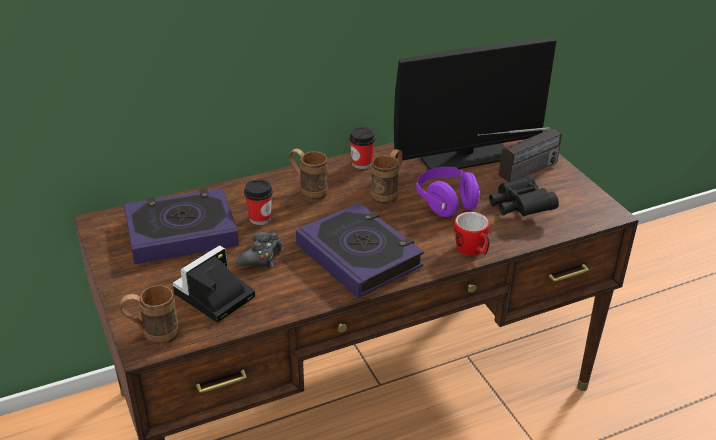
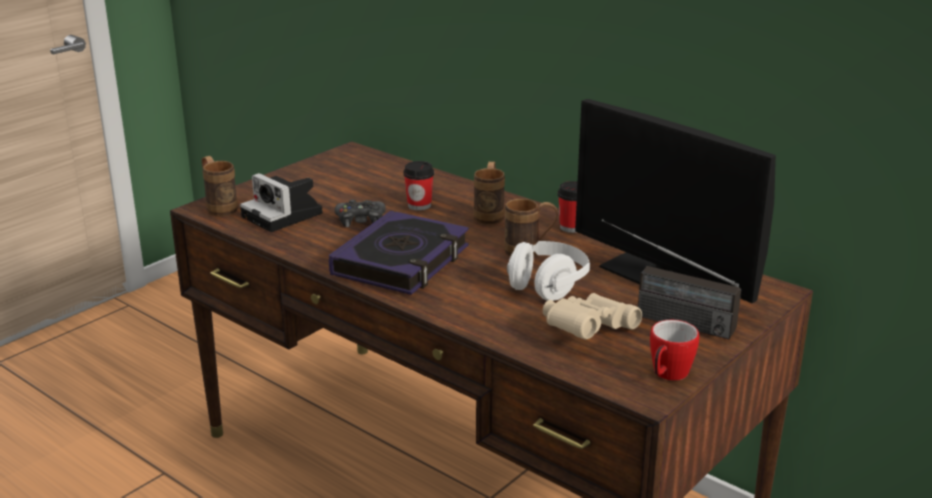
camera: 65 degrees right, 10 degrees down
book [124,188,239,264] -> none
camera [173,246,255,322] -> camera turned 150 degrees counterclockwise [240,173,323,232]
purple headphones [416,167,481,217] -> white headphones [507,241,590,301]
mug [454,212,490,256] -> mug moved to [650,320,699,381]
black binoculars [489,175,559,216] -> beige binoculars [543,293,642,340]

